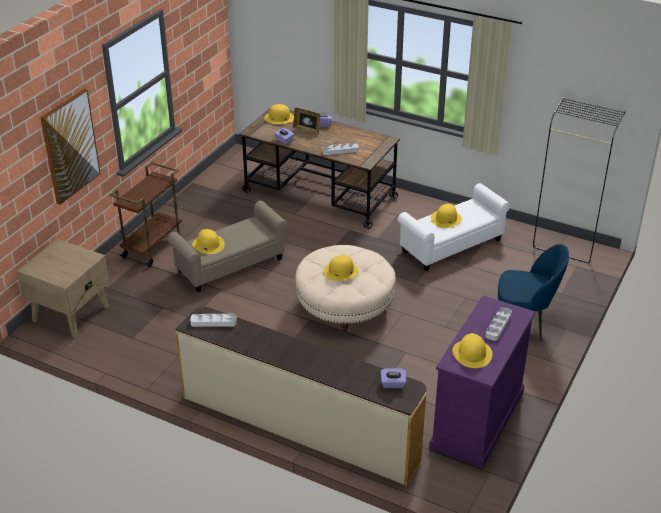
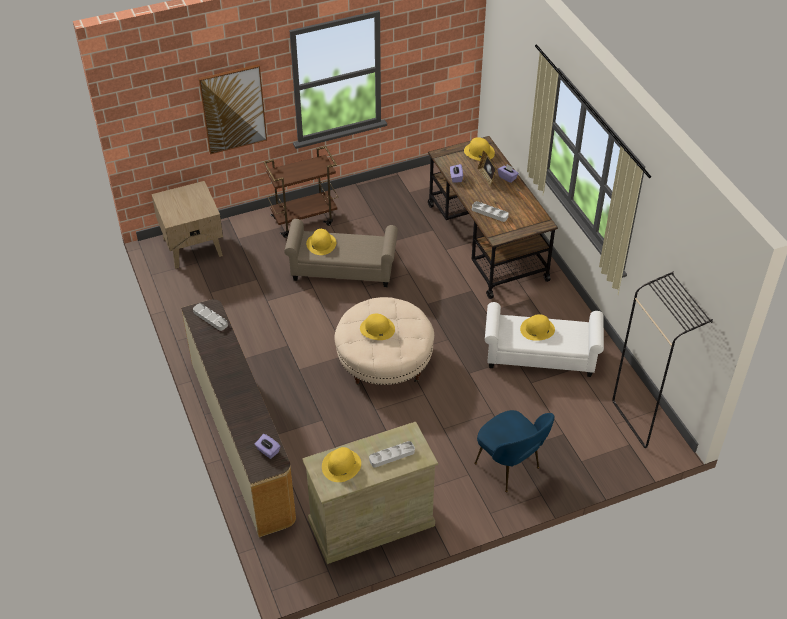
camera: 40 degrees right, 10 degrees up
purple dresser [429,295,535,468] -> beige dresser [302,422,438,564]

